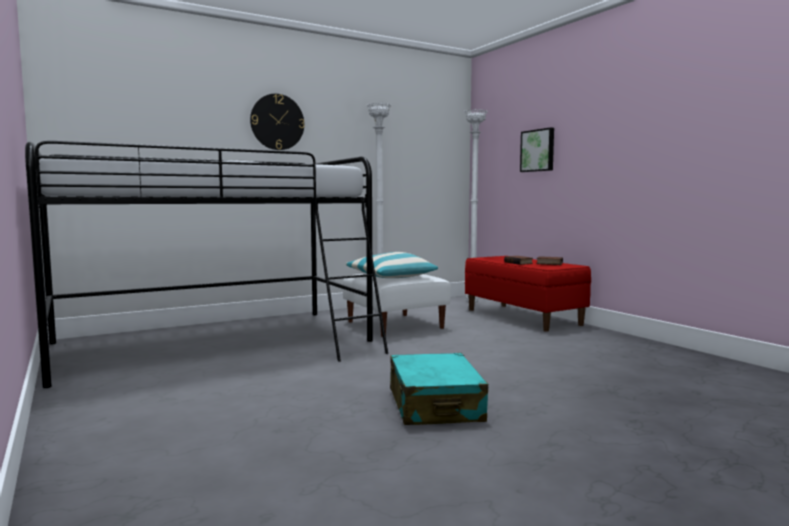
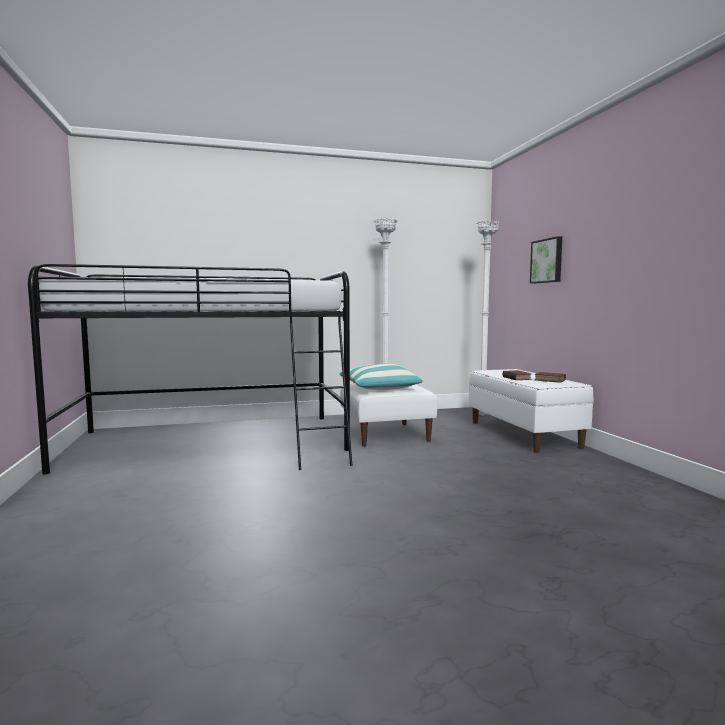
camera: 15 degrees right, 0 degrees up
wall clock [250,94,305,150] -> none
turquoise suitcase [390,353,488,425] -> none
red bench [465,256,591,332] -> white bench [469,369,594,453]

